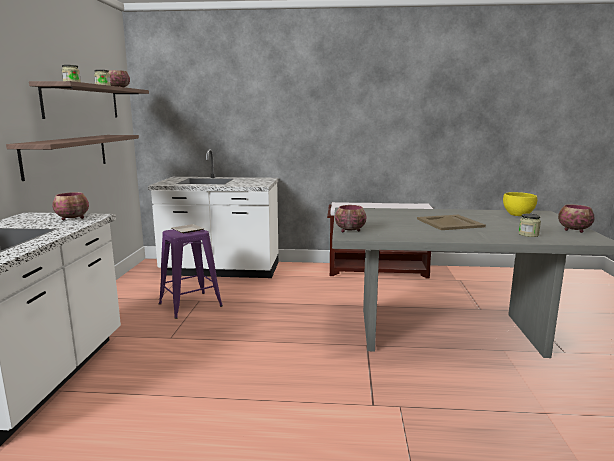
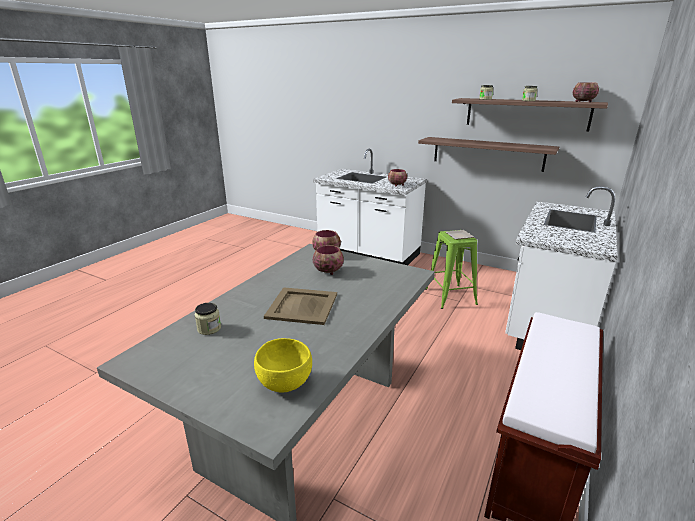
camera: 115 degrees right, 10 degrees up
purple stool [159,229,223,319] -> green stool [426,230,478,309]
bowl [558,204,595,233] -> bowl moved to [313,245,344,275]

